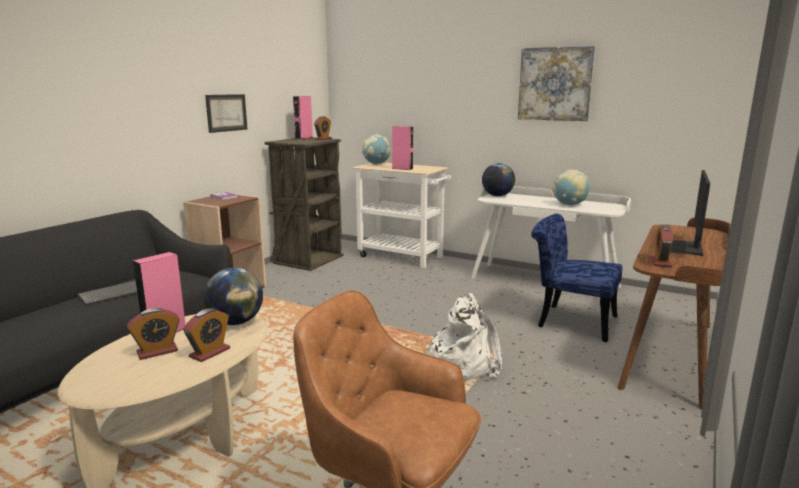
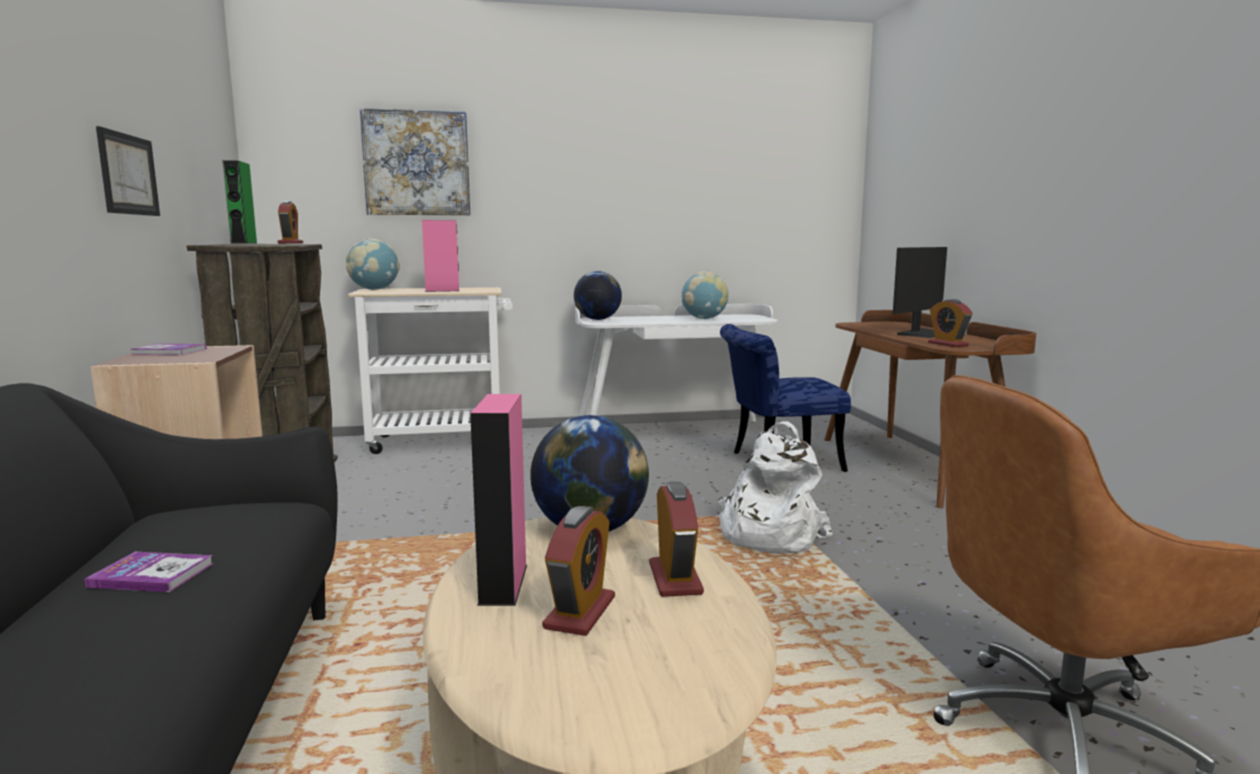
camera: 40 degrees left, 5 degrees down
keyboard [78,281,137,306] -> book [84,552,213,592]
pink speaker [293,96,313,139] -> green speaker [222,160,257,244]
picture [518,46,595,121] -> picture moved to [360,108,470,215]
monitor [670,170,710,256] -> monitor turned 120 degrees counterclockwise [893,247,947,338]

